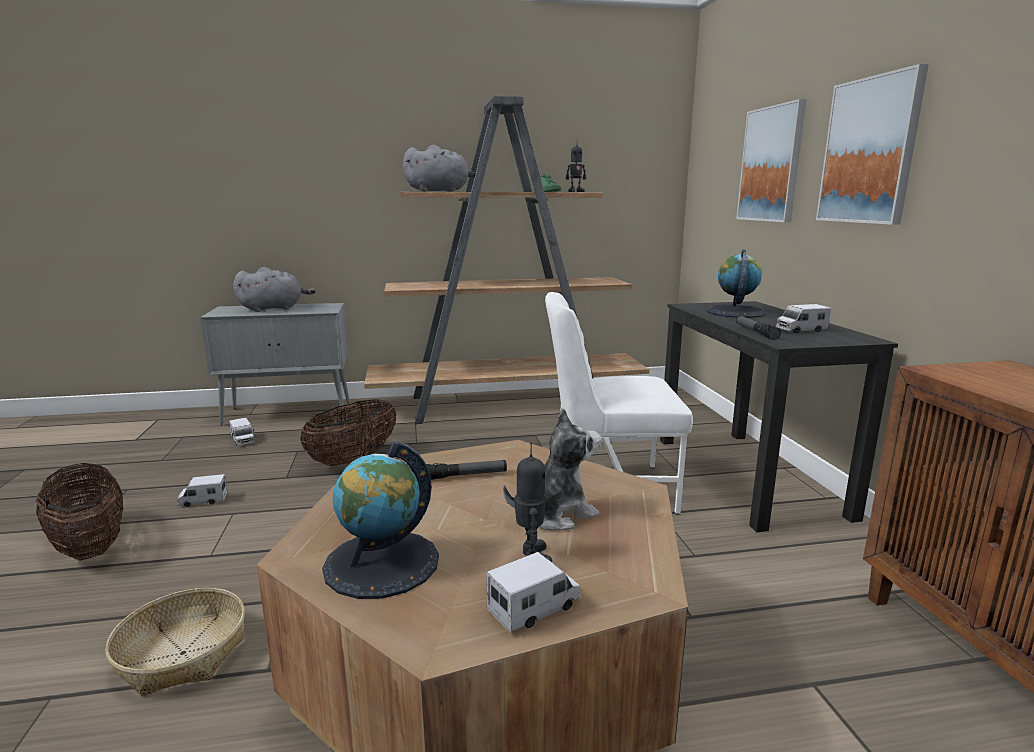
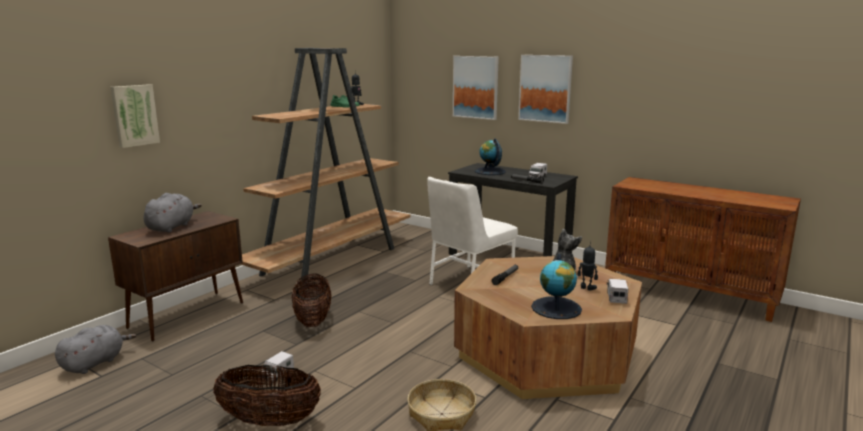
camera: 45 degrees left, 0 degrees up
grey cabinet [200,303,350,426] -> brown cabinet [108,211,243,342]
toy truck [229,418,255,446] -> none
grey plush toy [403,145,476,192] -> grey plush toy moved to [55,325,136,374]
none -> picture [111,84,160,148]

